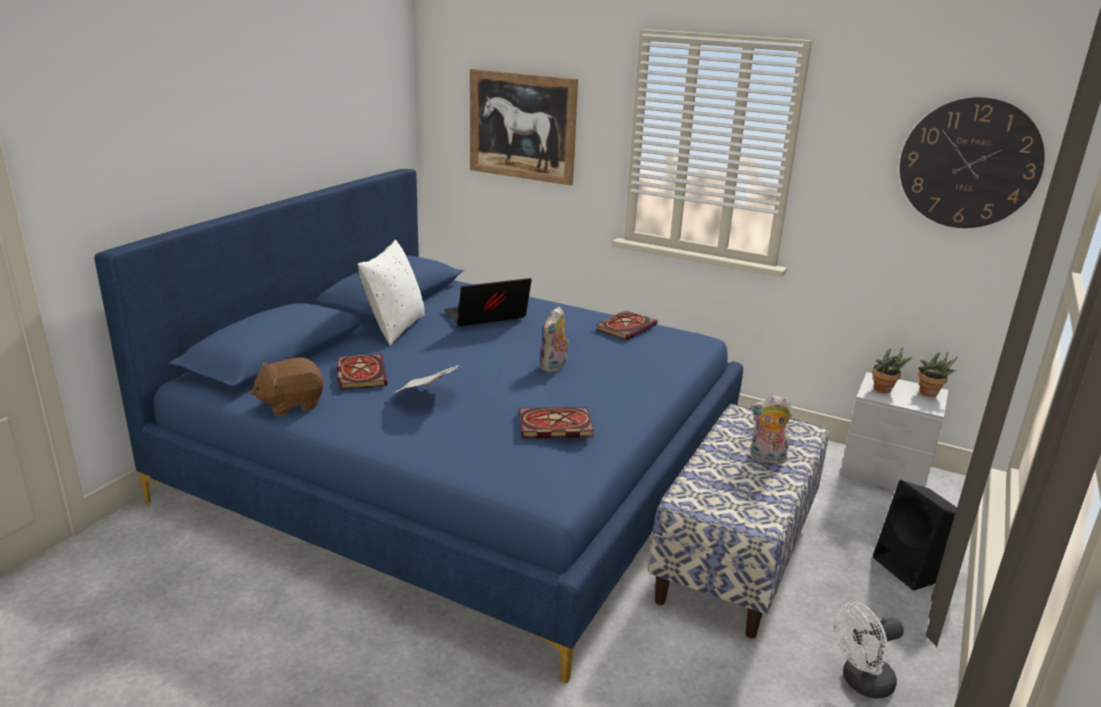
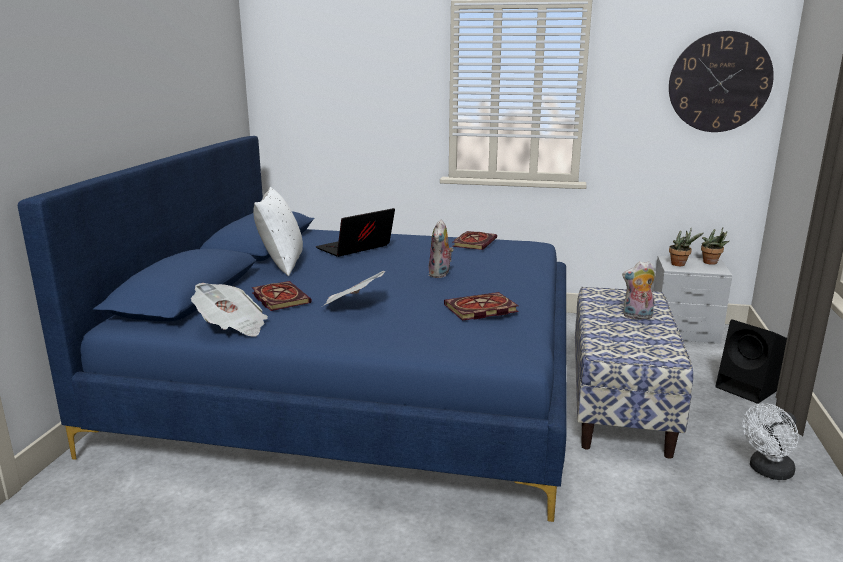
camera: 15 degrees left, 5 degrees down
brown plush toy [250,357,324,416] -> newspaper [191,283,268,337]
picture [470,69,578,186] -> none

